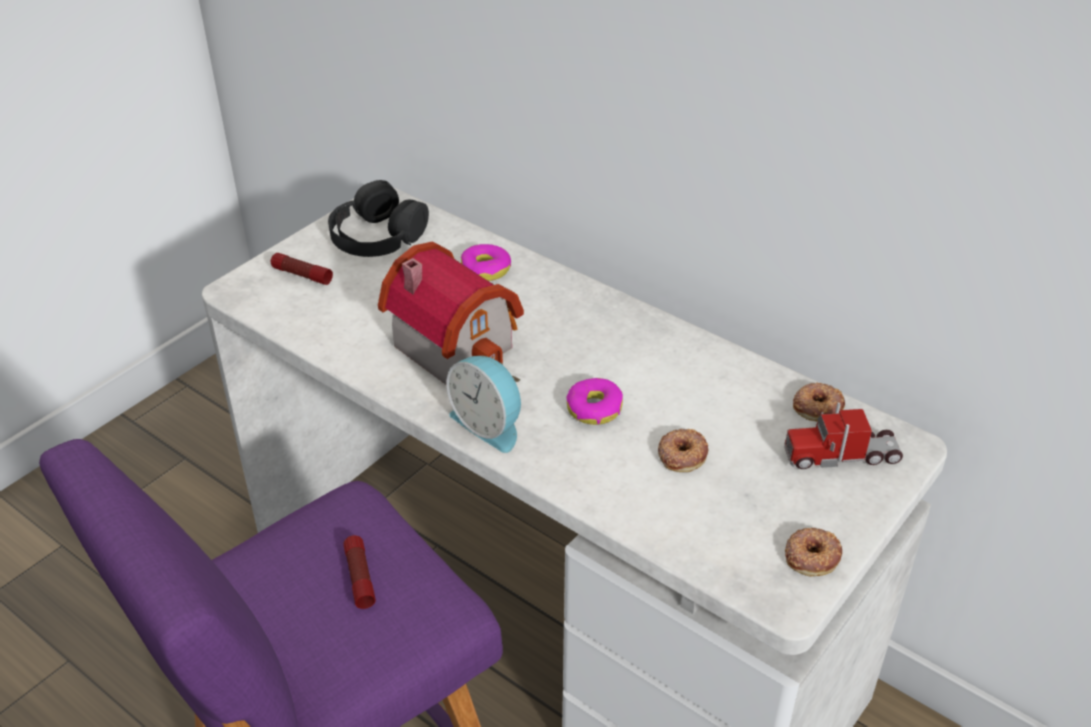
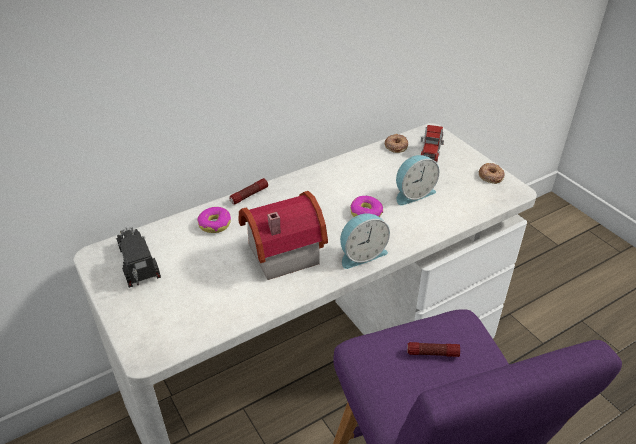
camera: 70 degrees left, 0 degrees up
flashlight [271,253,333,285] -> flashlight moved to [229,178,268,204]
black headphones [328,180,429,257] -> toy truck [116,227,161,288]
donut [658,429,708,472] -> alarm clock [396,155,439,206]

